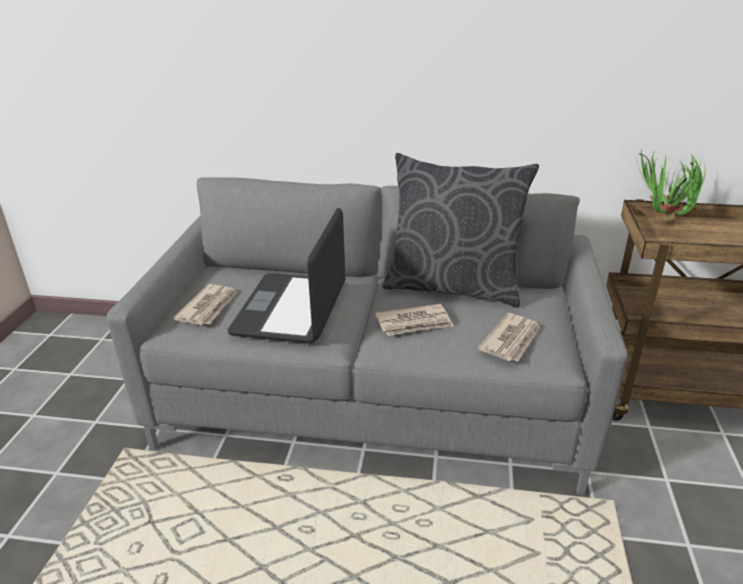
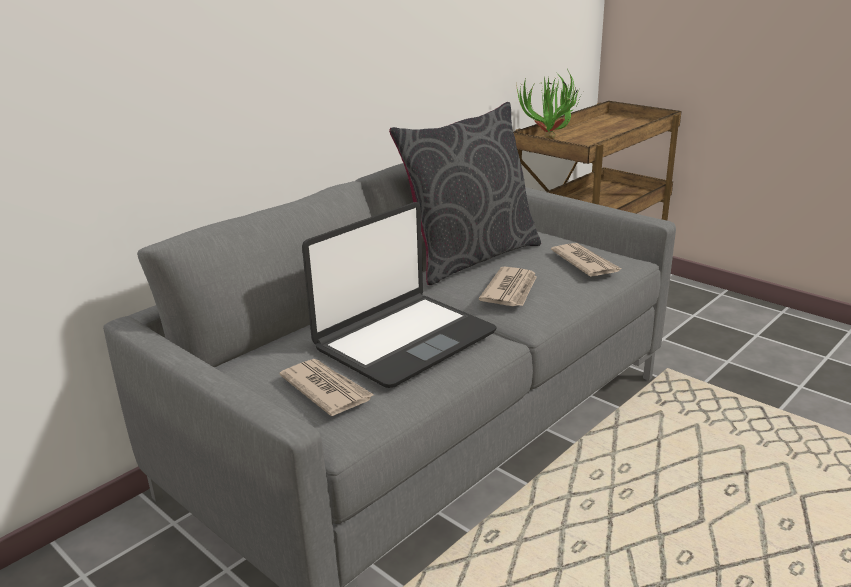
camera: 55 degrees left, 5 degrees down
laptop [228,208,346,344] -> laptop turned 90 degrees counterclockwise [302,202,497,388]

